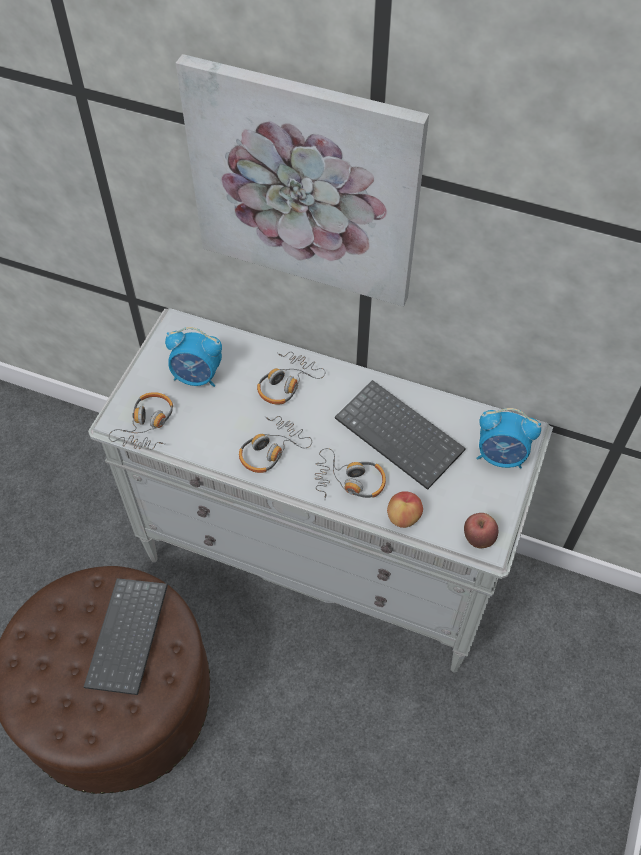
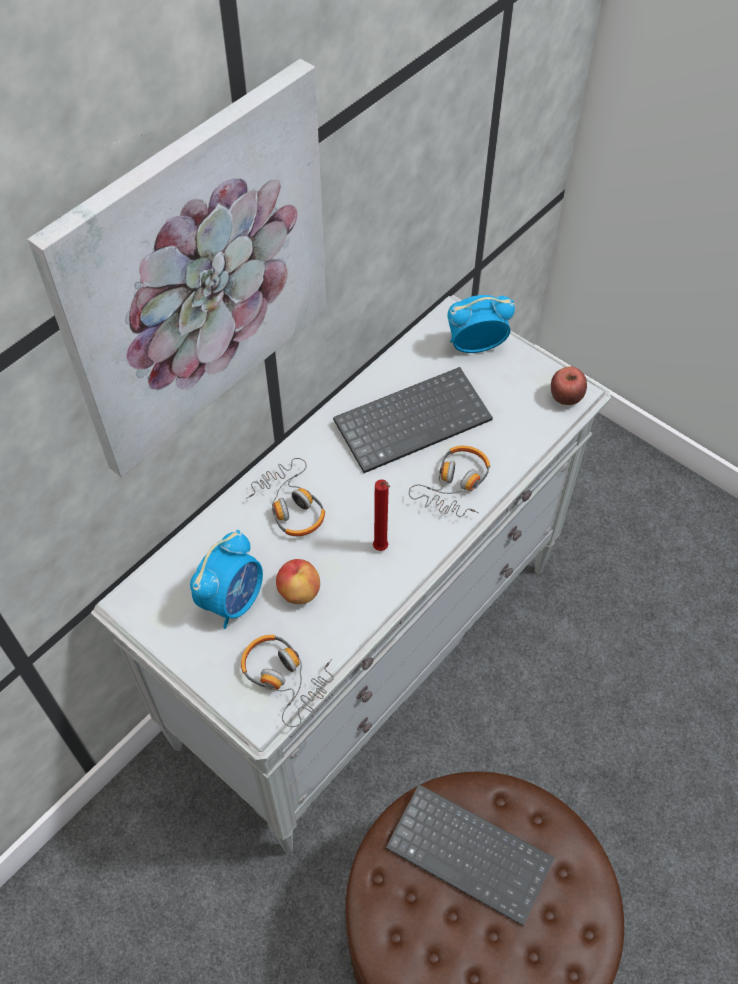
camera: 70 degrees left, 0 degrees up
headphones [239,416,312,473] -> red candle [373,479,390,551]
apple [387,491,423,528] -> apple moved to [276,559,320,604]
alarm clock [476,408,541,469] -> alarm clock turned 135 degrees counterclockwise [447,295,515,353]

